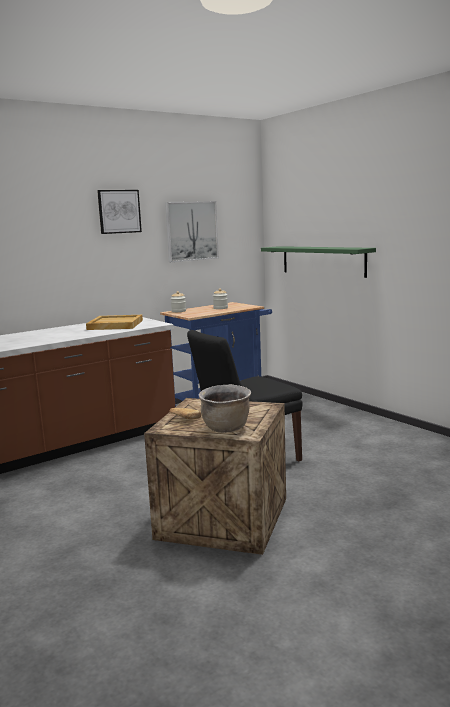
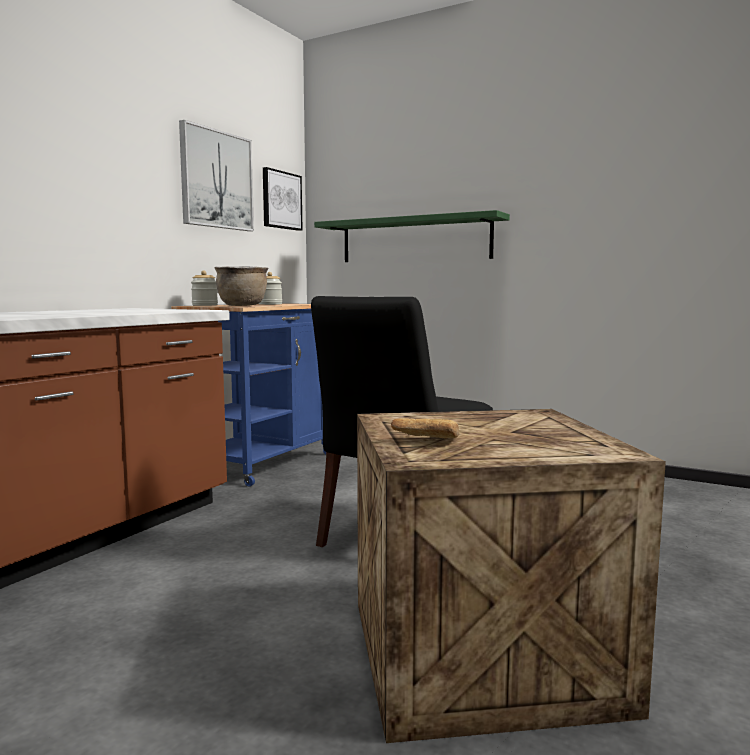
camera: 25 degrees left, 5 degrees down
beige tray [86,315,143,330] -> none
picture [97,190,142,234] -> picture moved to [263,167,303,231]
brown cooking pot [199,384,251,433] -> brown cooking pot moved to [214,266,268,306]

